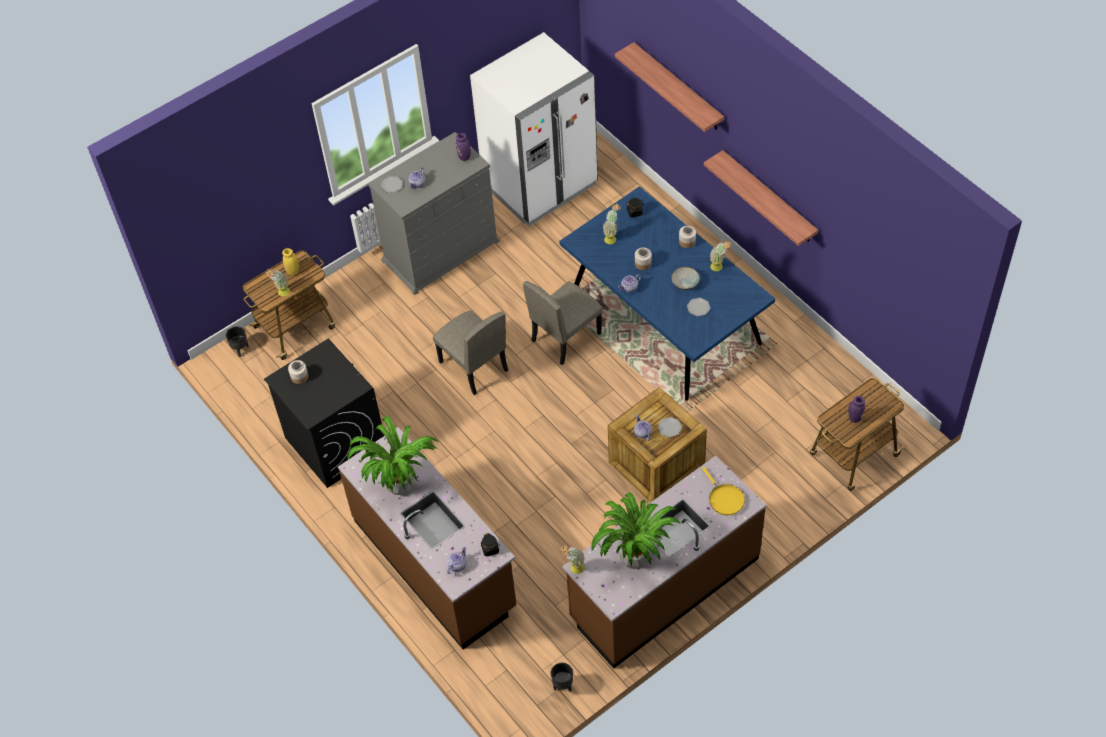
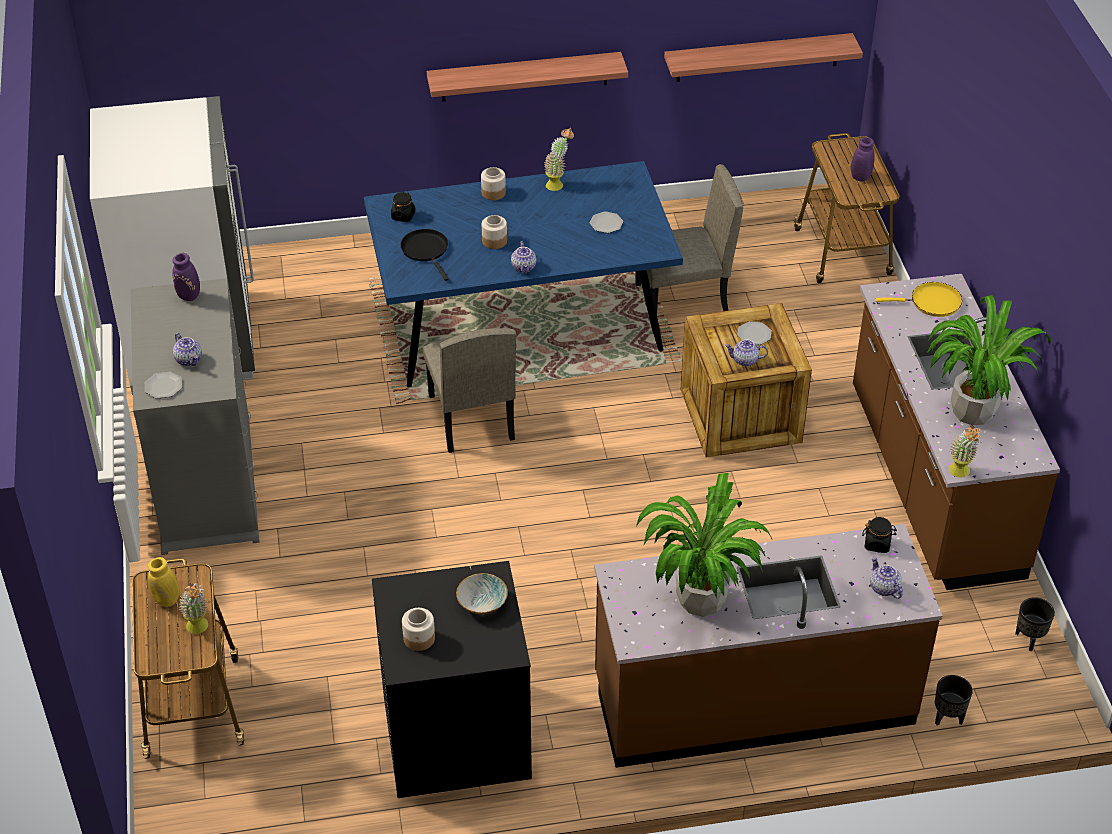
camera: 65 degrees left, 10 degrees down
black planter [226,326,249,357] -> black planter moved to [935,675,973,726]
beige chair [433,311,508,395] -> beige chair moved to [635,164,743,314]
potted plant [603,203,621,244] -> black frying pan [400,229,449,281]
shelf [615,42,724,132] -> shelf moved to [664,33,863,82]
bowl [671,267,700,290] -> bowl moved to [456,573,508,615]

